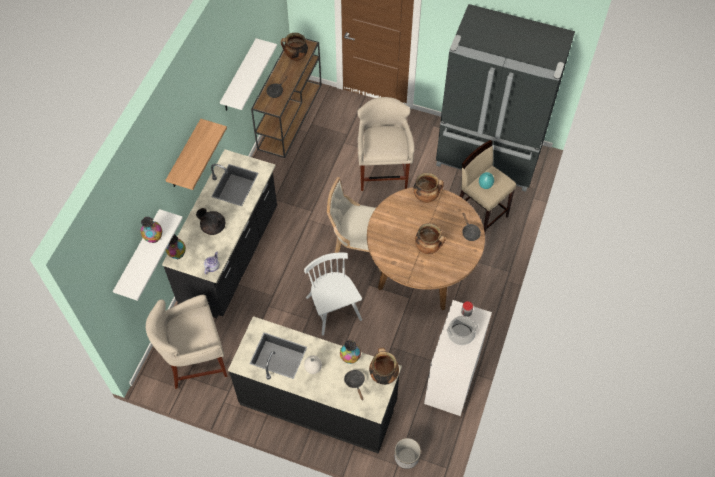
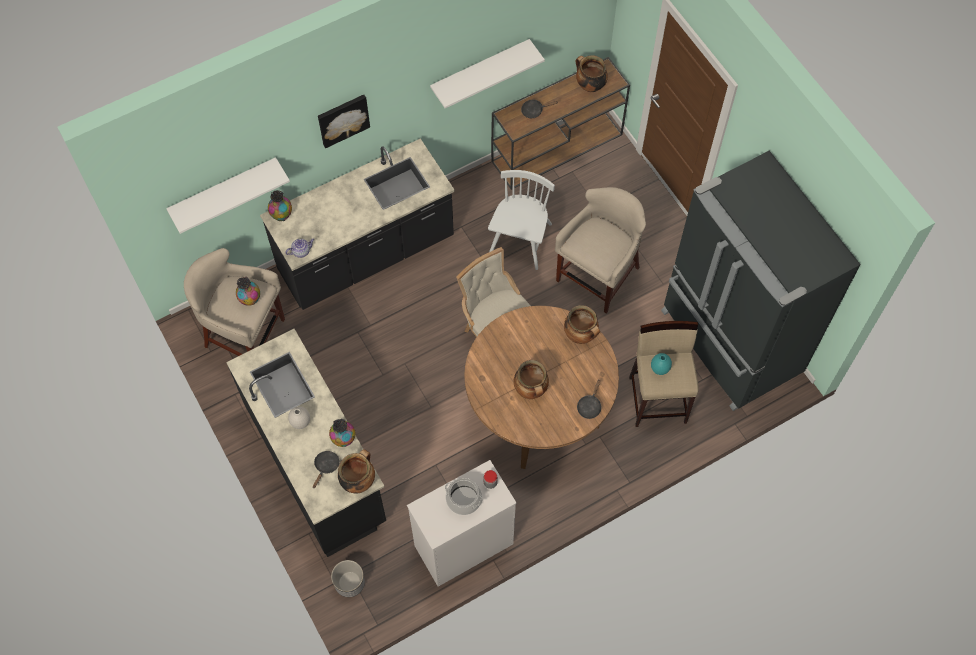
camera: 40 degrees right, 5 degrees up
vase [141,217,162,243] -> vase moved to [236,277,260,306]
shelf [166,119,227,190] -> picture [318,95,370,148]
black teapot [196,208,225,235] -> none
white chair [304,253,362,336] -> white chair moved to [488,170,555,270]

